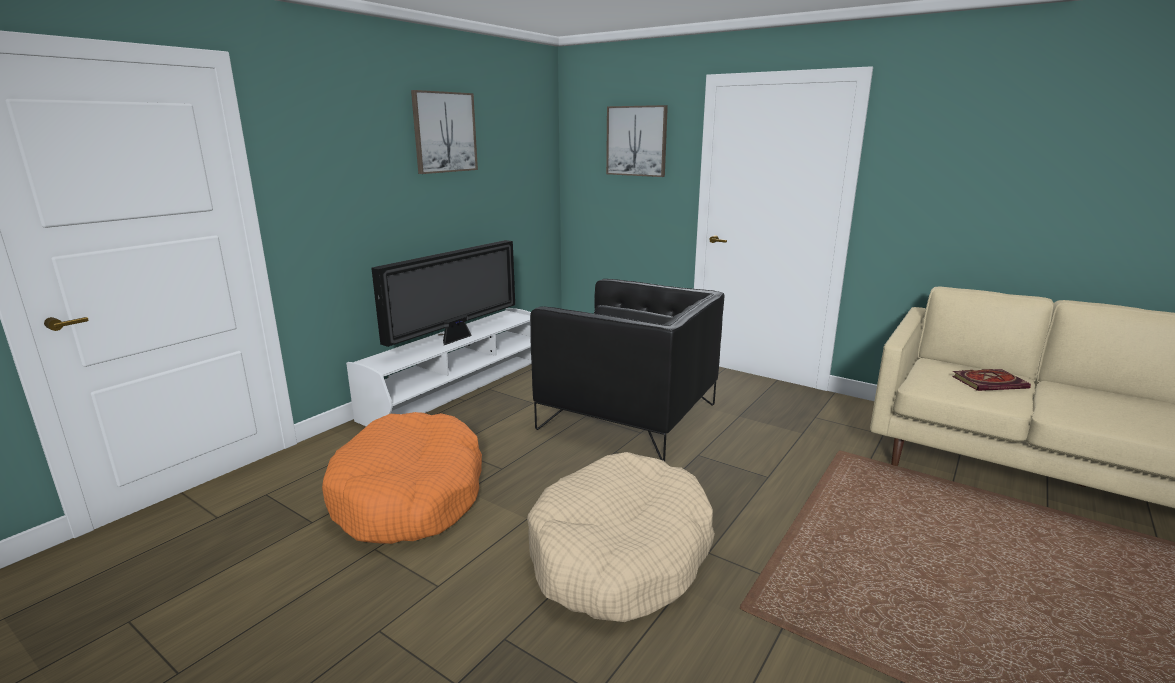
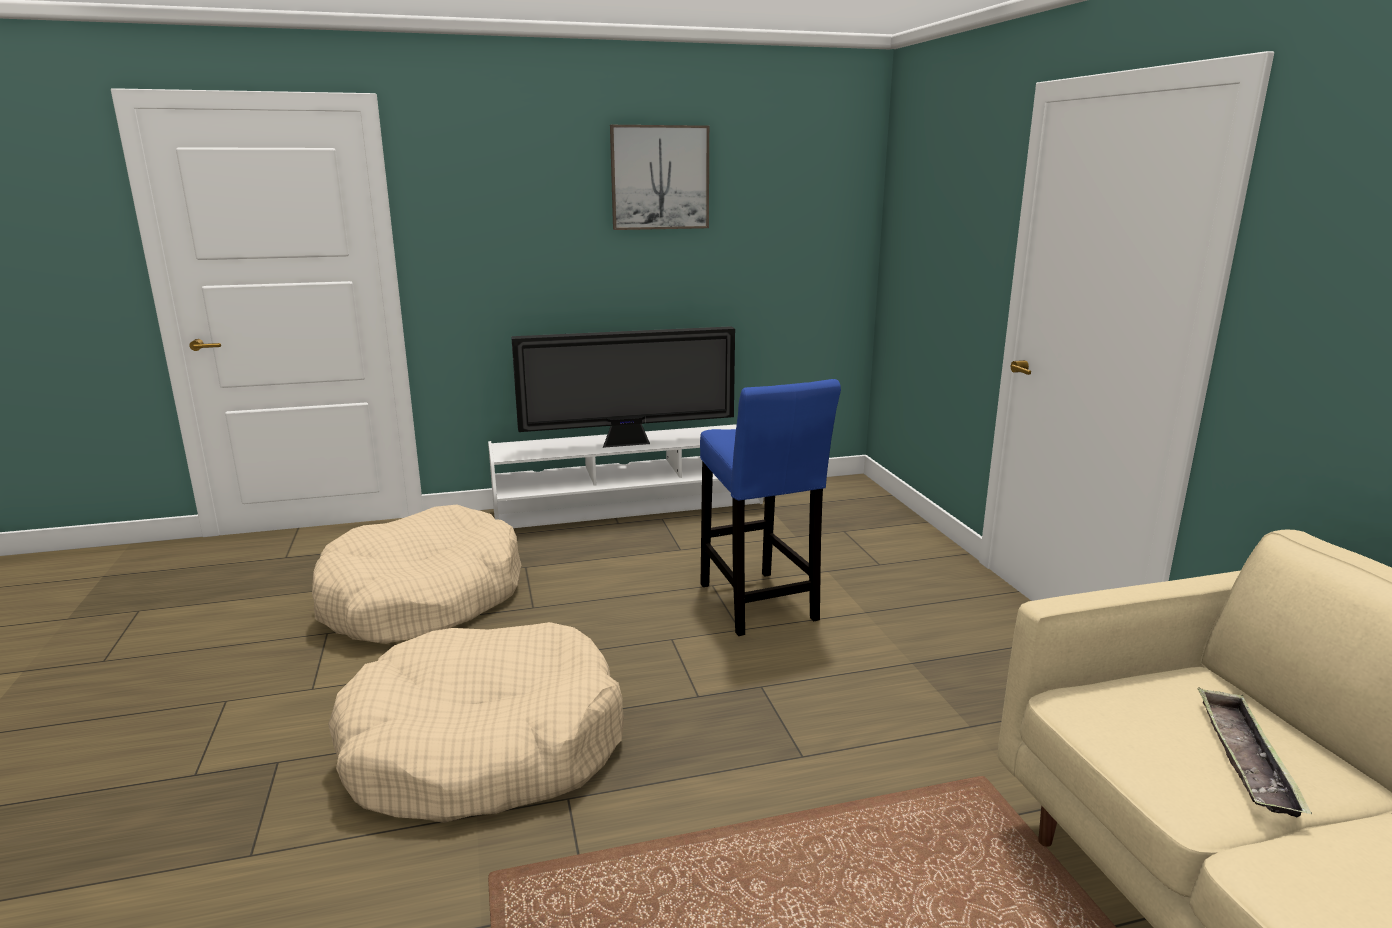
camera: 40 degrees right, 0 degrees up
orange dog bed [322,412,482,544] -> beige dog bed [312,505,521,644]
black armchair [530,279,725,461] -> blue stool [700,379,841,636]
picture [606,105,668,177] -> none
book [952,369,1031,391] -> tray [1197,687,1312,817]

